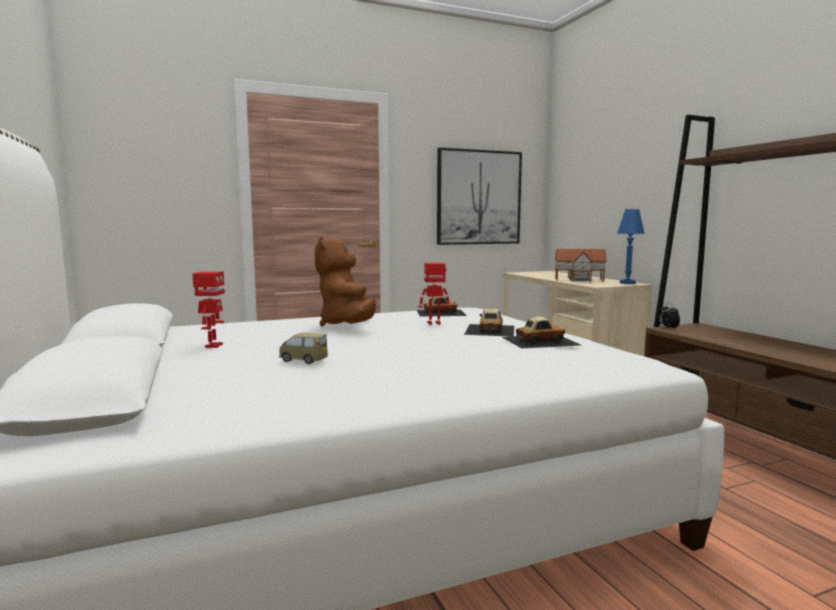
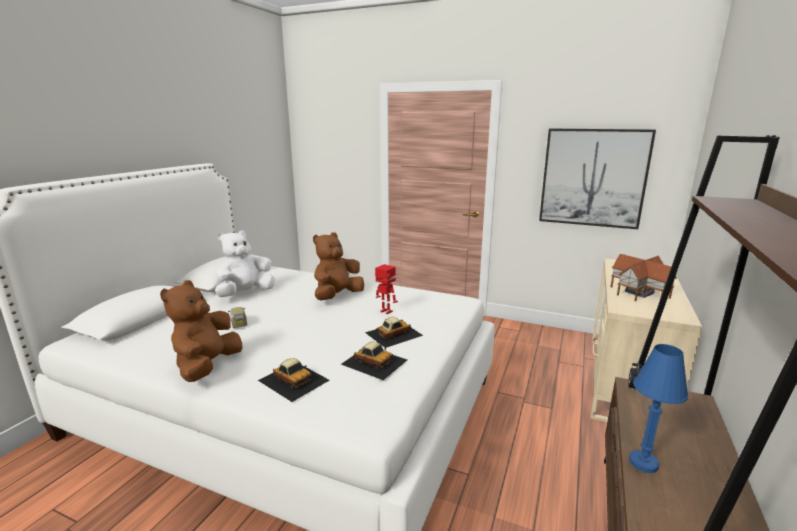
camera: 45 degrees right, 10 degrees up
toy robot [192,271,225,348] -> white plush toy [215,231,275,297]
toy car [417,295,467,317] -> toy car moved to [258,358,329,402]
blue table lamp [617,209,645,284] -> blue table lamp moved to [629,344,688,473]
none -> brown plush toy [160,280,242,382]

